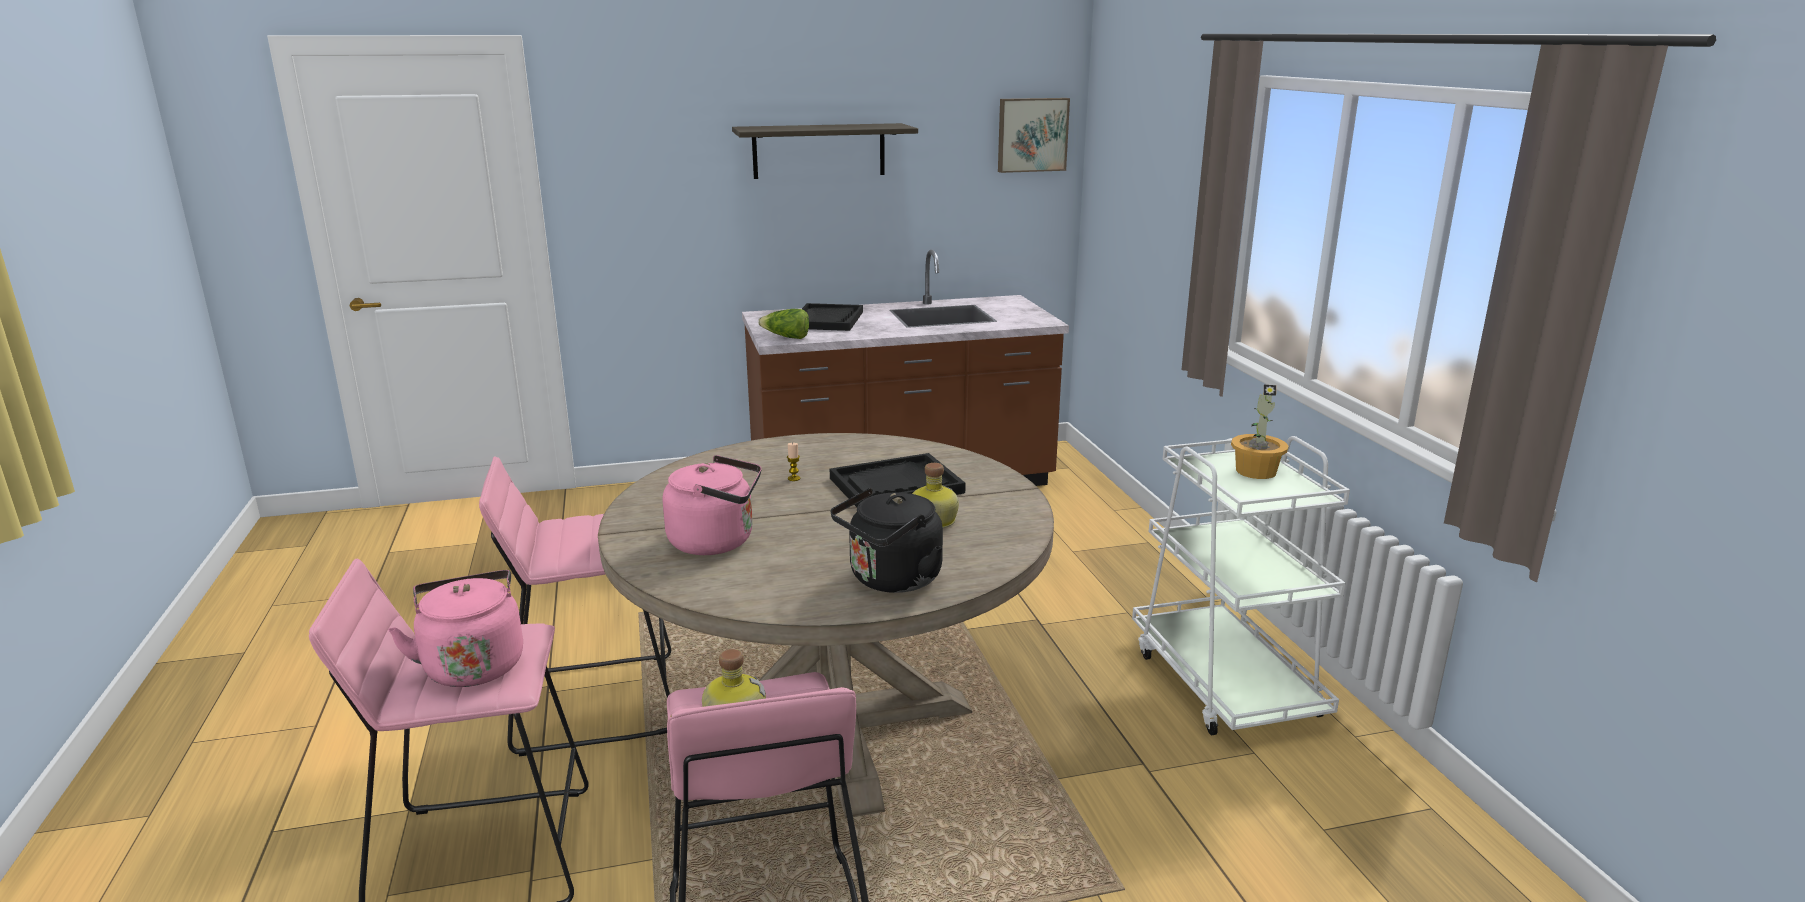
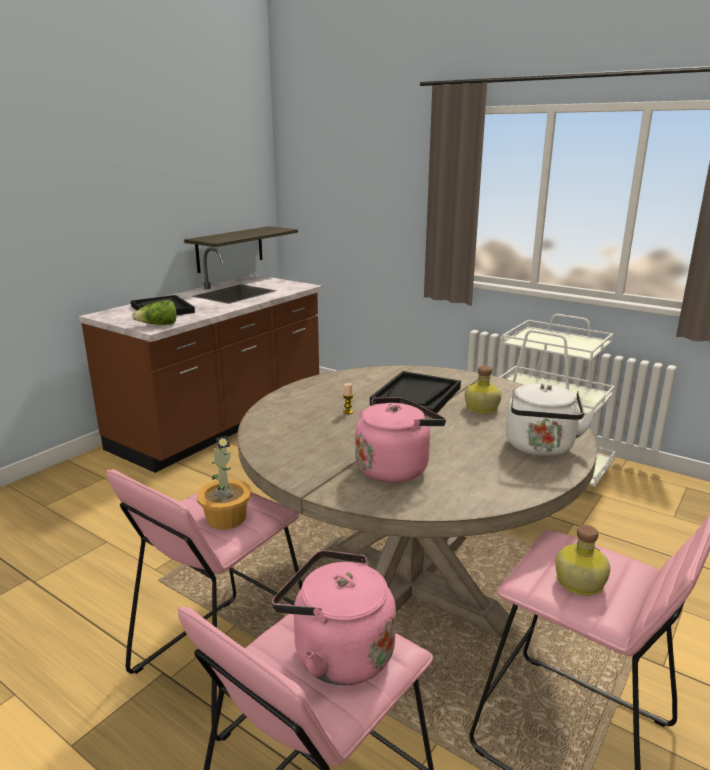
camera: 40 degrees left, 0 degrees up
shelf [732,123,918,179] -> shelf moved to [184,226,298,273]
black kettle [831,488,943,593] -> white kettle [506,384,596,457]
picture [998,98,1070,173] -> none
potted plant [1231,385,1289,479] -> potted plant moved to [197,436,252,530]

